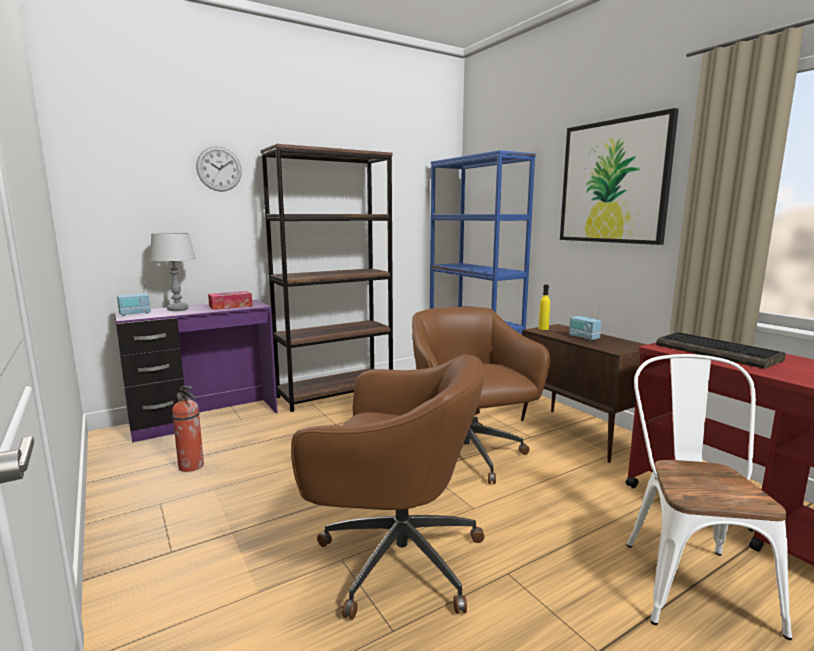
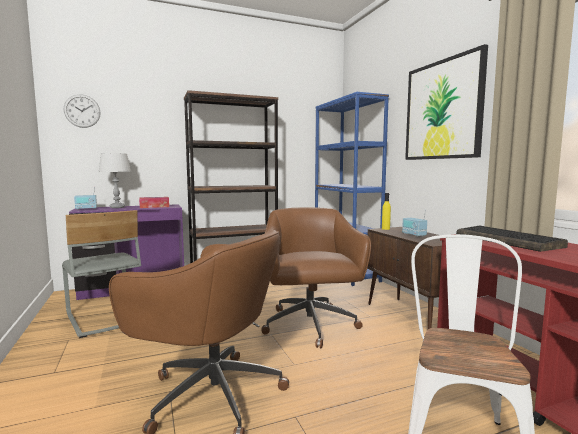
camera: 10 degrees right, 5 degrees down
fire extinguisher [172,386,204,472] -> grey chair [62,210,141,338]
wall clock [196,146,242,192] -> wall clock moved to [64,94,101,128]

